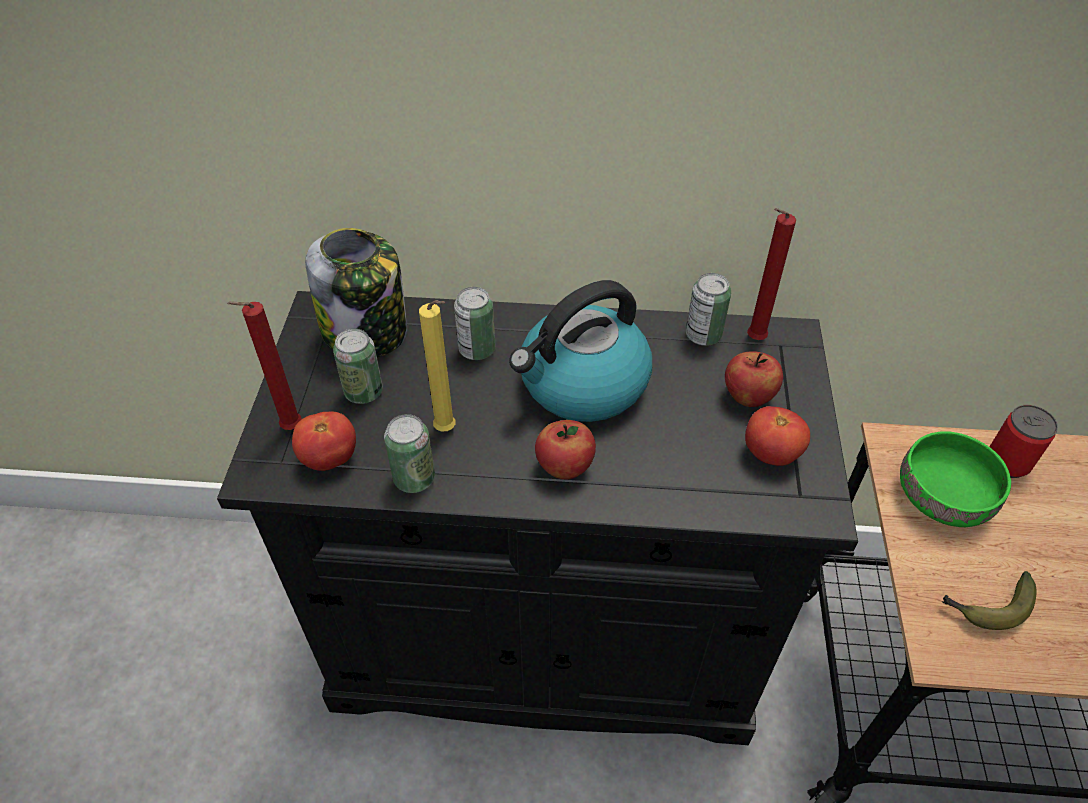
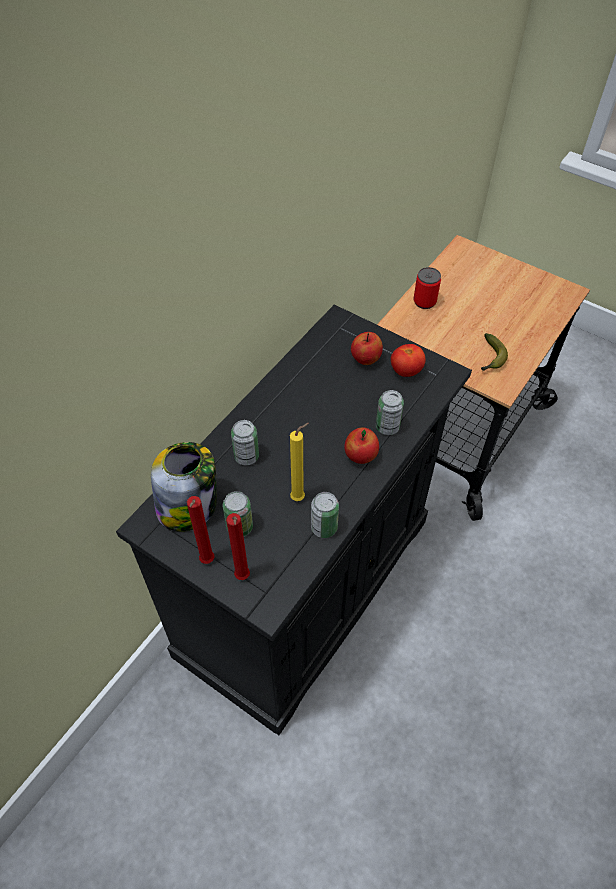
camera: 60 degrees left, 5 degrees up
tomato [292,412,356,471] -> none
kettle [509,280,652,422] -> none
can [686,273,731,346] -> can moved to [376,390,404,435]
red candle [747,208,796,340] -> red candle moved to [187,496,215,564]
green bowl [900,431,1011,527] -> none

